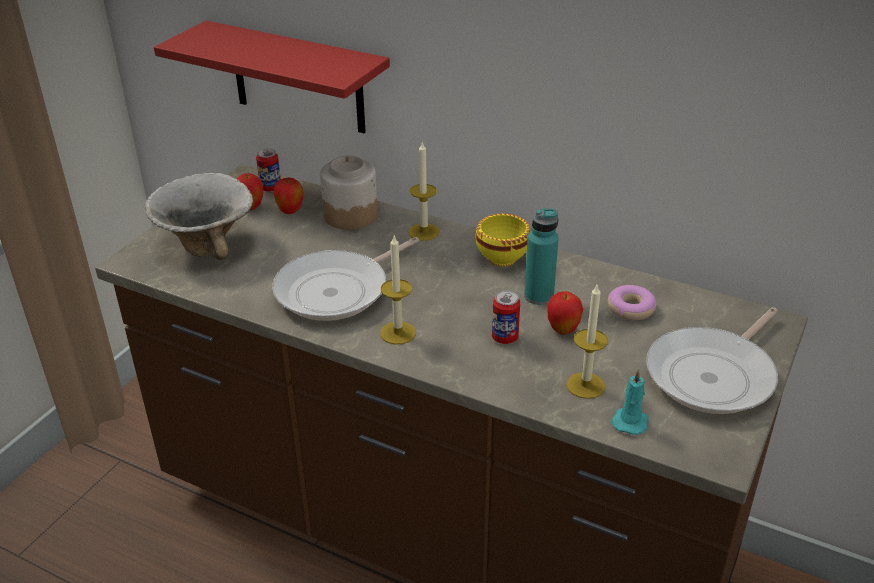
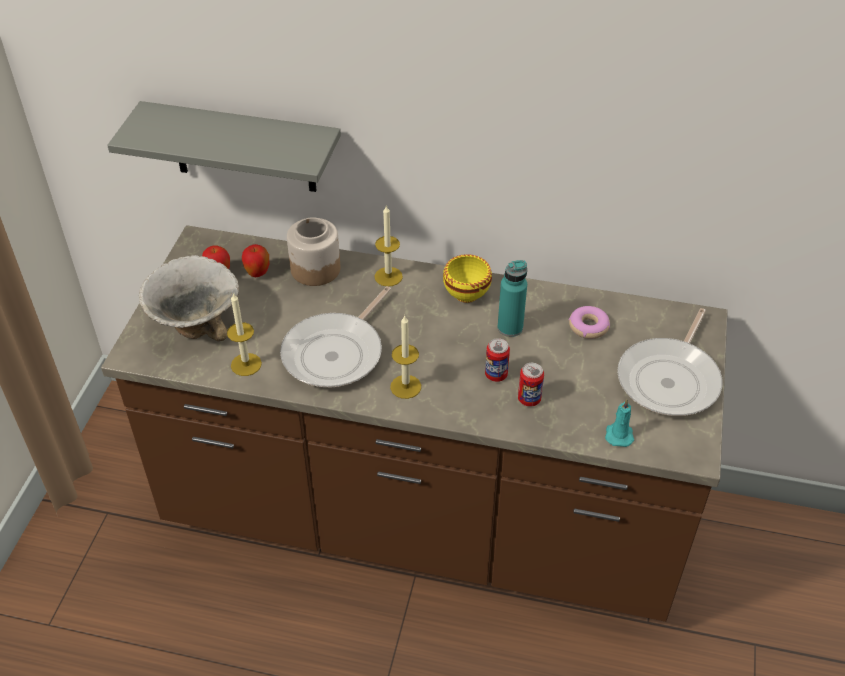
camera: 15 degrees left, 10 degrees up
red shelf [154,21,390,133] -> grey shelf [107,101,341,192]
can [256,148,281,192] -> can moved to [518,363,544,406]
apple [547,291,583,335] -> none
candle [566,285,608,399] -> candle moved to [227,292,262,376]

